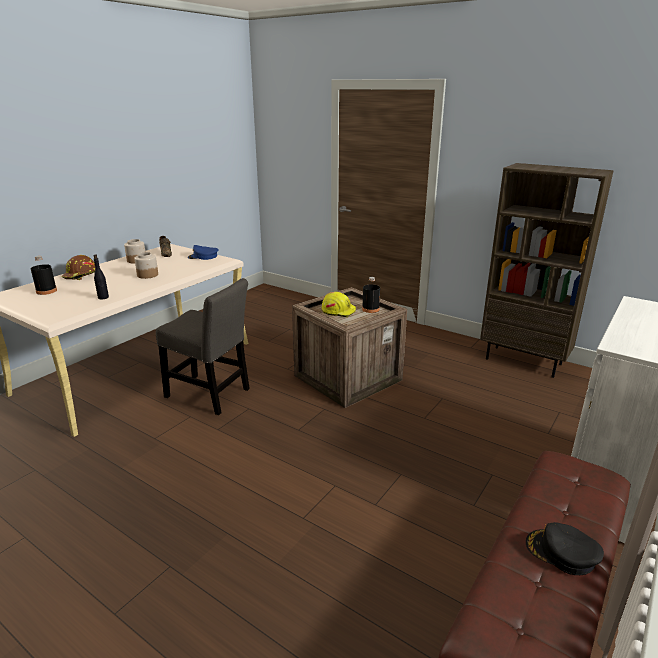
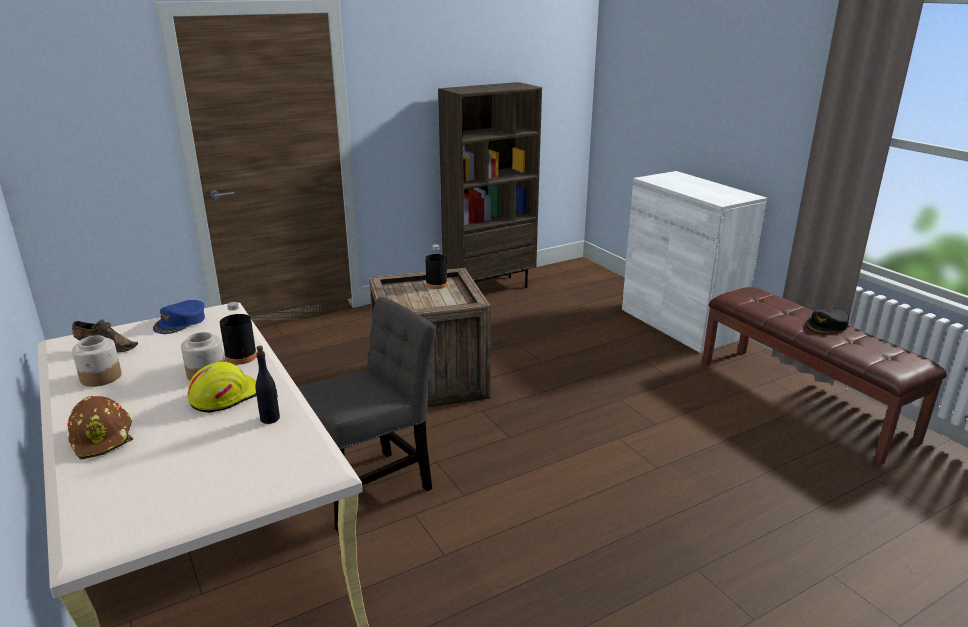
camera: 65 degrees left, 0 degrees up
black bottle [31,256,57,295] -> black bottle moved to [220,302,257,365]
yellow hard hat [322,292,356,317] -> yellow hard hat moved to [187,362,257,413]

